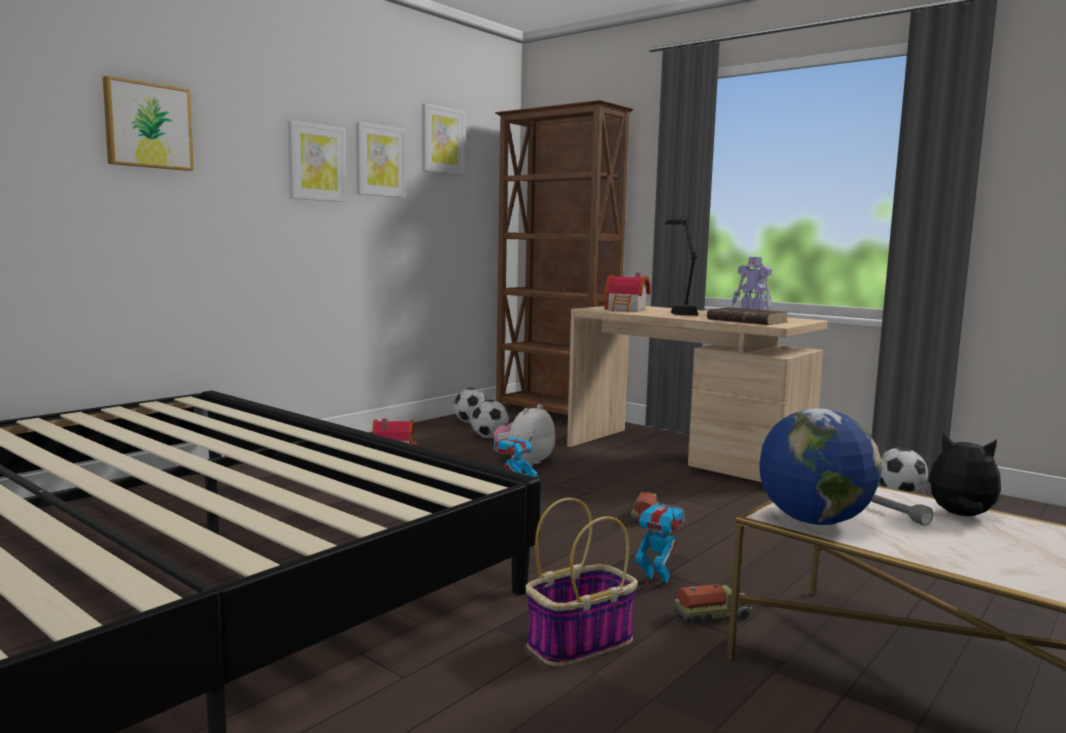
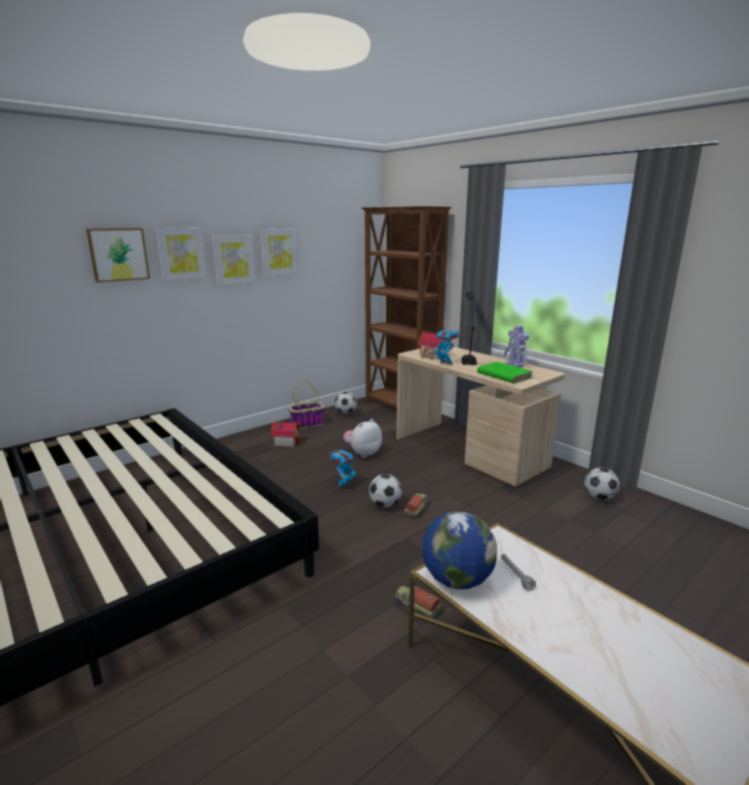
camera: 10 degrees right, 10 degrees up
picture [422,103,465,175] -> picture moved to [156,227,207,281]
football [470,400,509,438] -> football moved to [369,474,402,508]
basket [525,498,638,667] -> basket moved to [289,381,324,429]
toy robot [635,498,685,589] -> toy robot moved to [435,326,459,365]
toy truck [673,584,753,625] -> toy truck turned 135 degrees counterclockwise [395,586,442,619]
brown book [707,307,788,325] -> green book [477,362,533,383]
plush toy [922,433,1001,516] -> none

